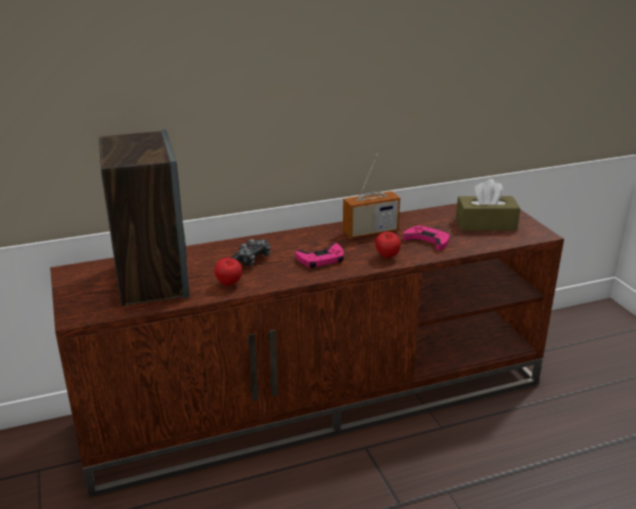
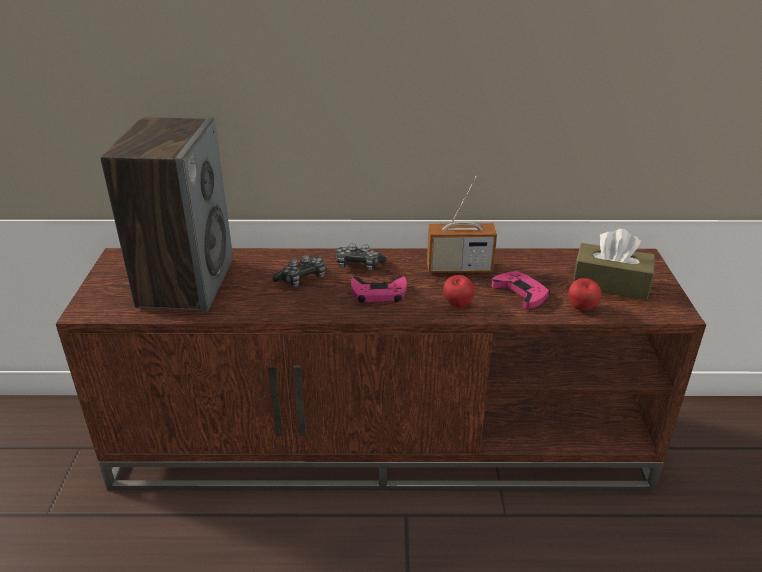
camera: 20 degrees right, 5 degrees up
apple [215,258,242,286] -> apple moved to [568,278,601,310]
none -> game controller [335,243,386,271]

